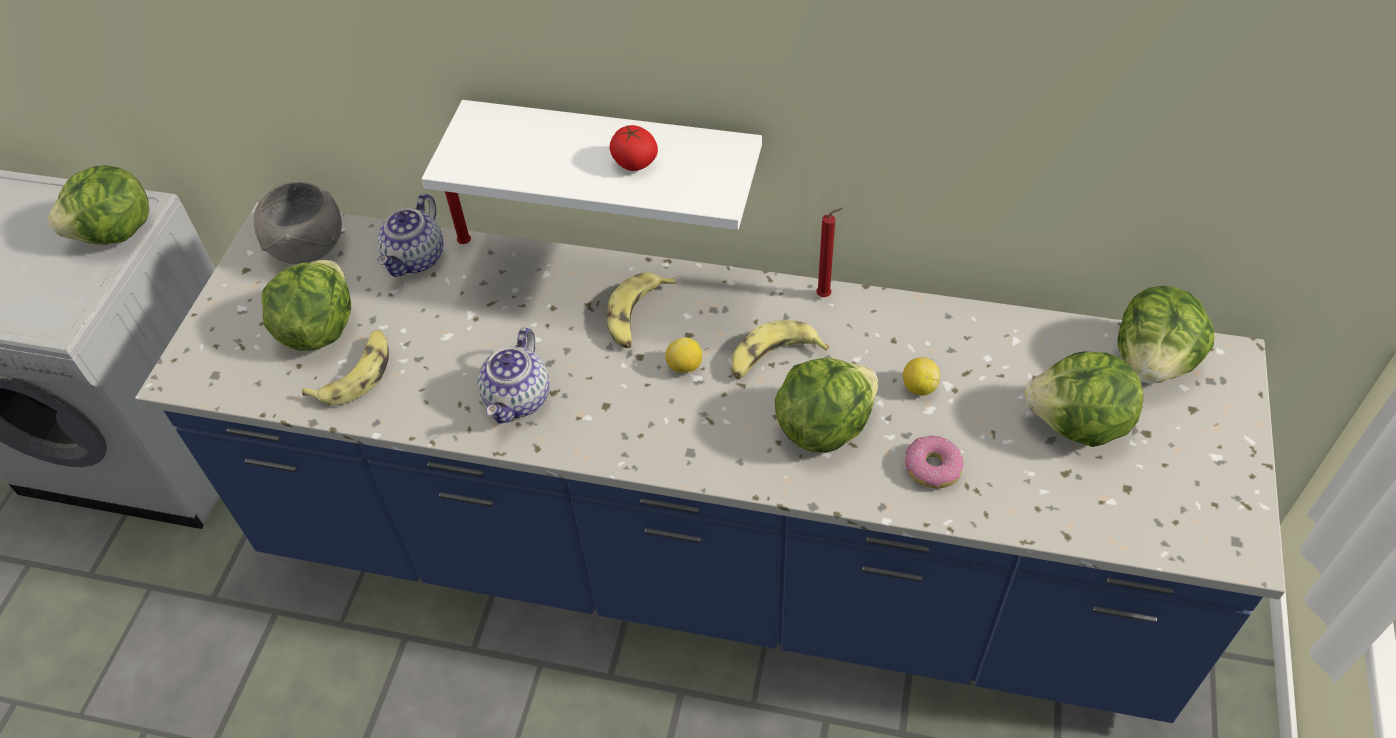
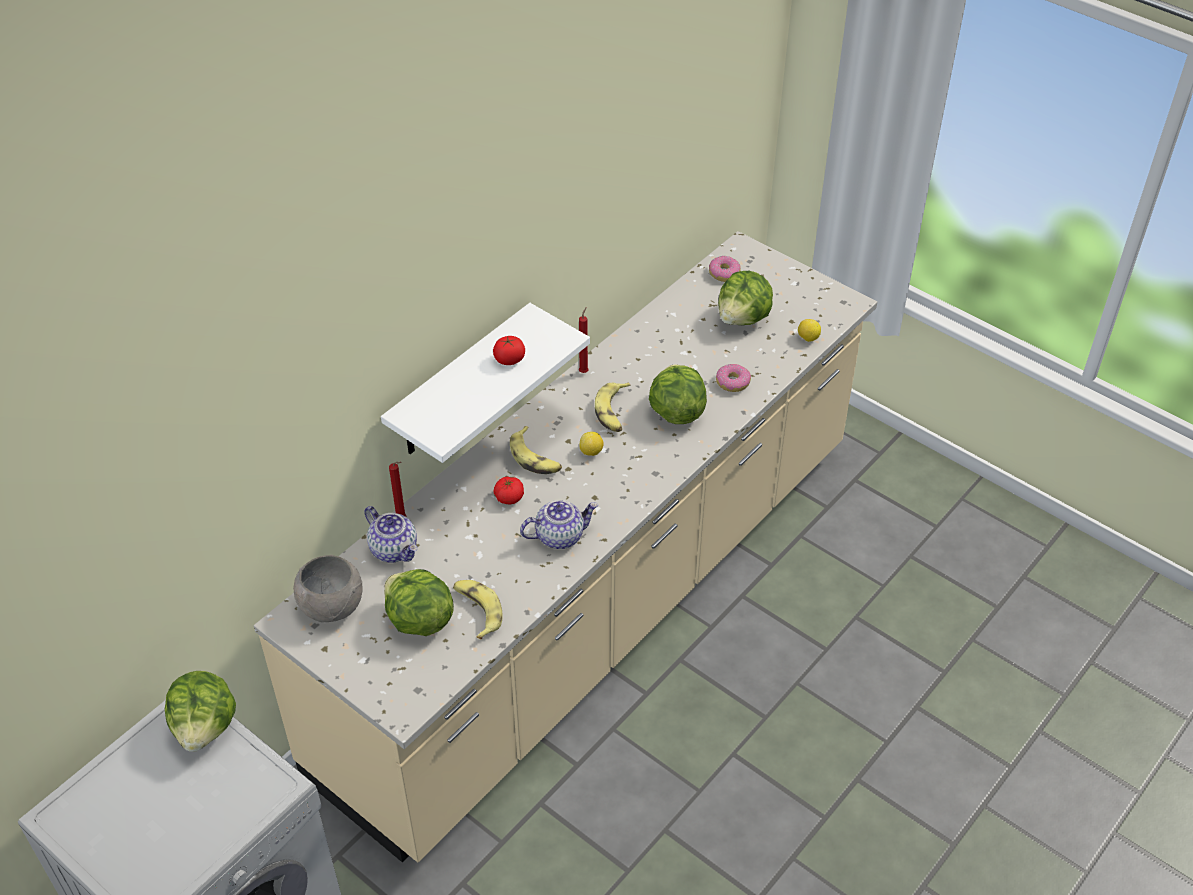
camera: 65 degrees left, 5 degrees down
blue counter [135,202,1285,723] -> beige counter [254,231,877,862]
teapot [478,327,549,424] -> teapot turned 60 degrees counterclockwise [520,500,599,549]
lemon [903,357,940,396] -> lemon moved to [798,319,821,342]
lettuce [1117,286,1215,384] -> donut [709,255,741,282]
none -> tomato [494,477,524,504]

